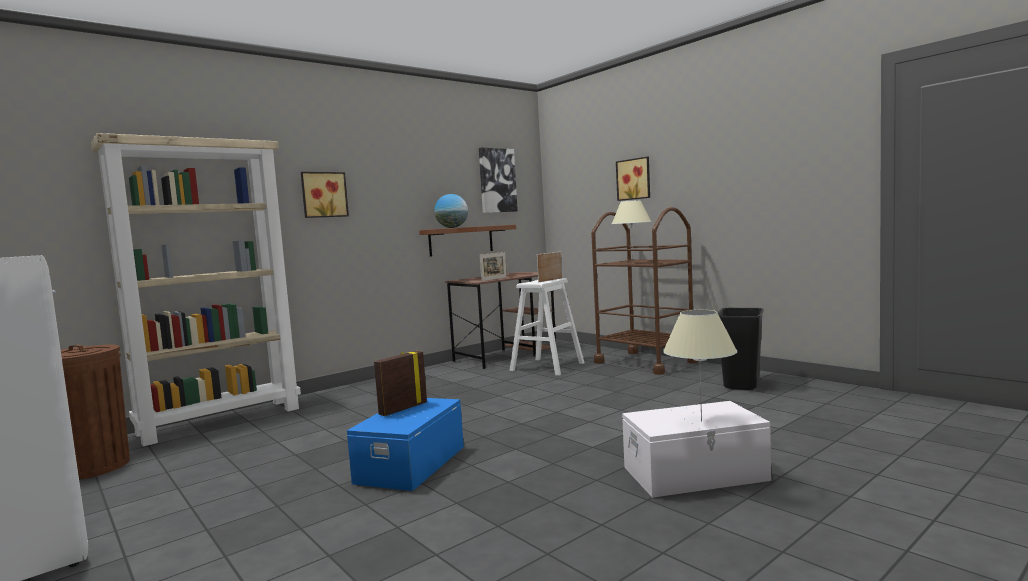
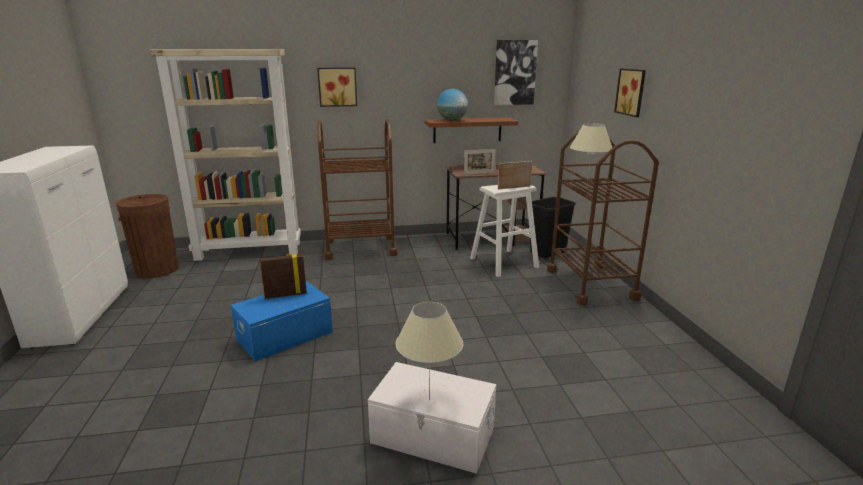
camera: 30 degrees right, 15 degrees up
black trash can [718,308,764,390] -> black trash can moved to [530,197,576,258]
none -> brown cart [317,118,398,260]

